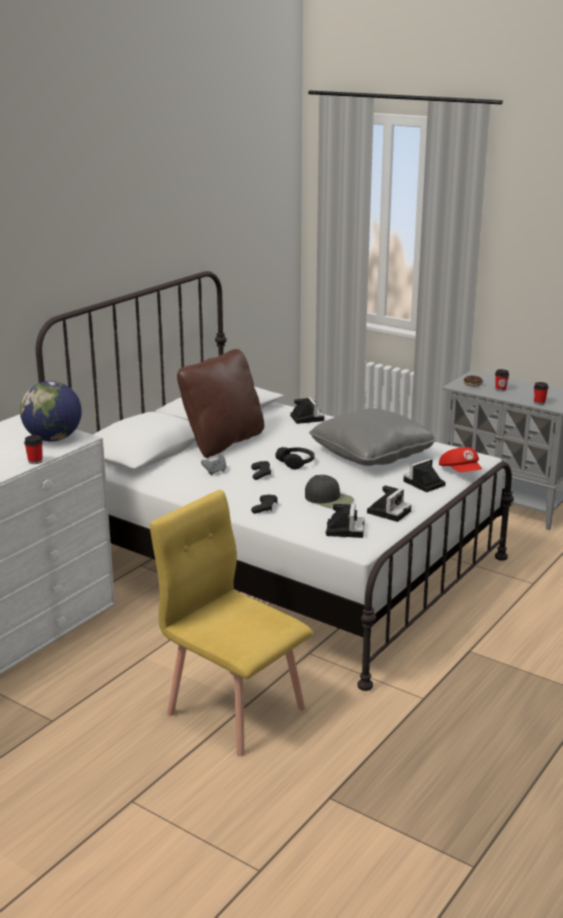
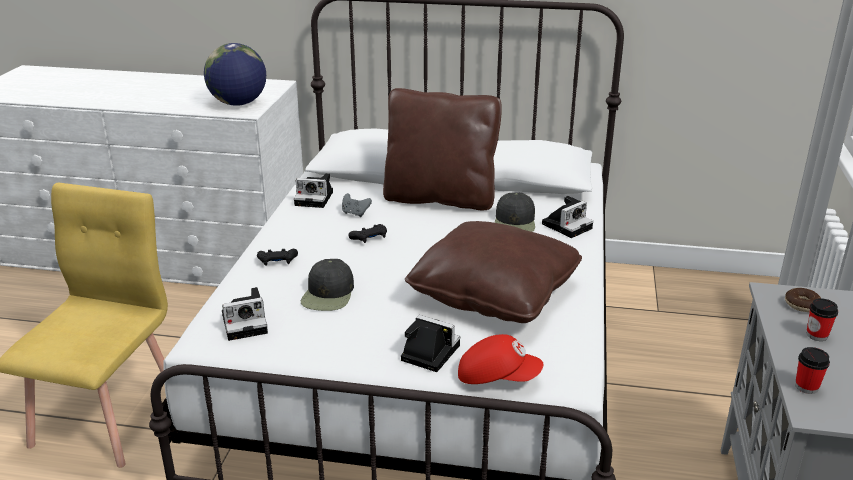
camera: 65 degrees right, 5 degrees up
cup [24,435,43,464] -> none
black headphones [276,447,315,469] -> none
grey pillow [309,408,436,466] -> brown pillow [405,221,582,323]
camera [367,485,411,522] -> camera moved to [294,173,333,208]
red cap [439,447,482,472] -> red cap turned 120 degrees counterclockwise [458,334,543,384]
none -> black cap [494,192,535,232]

